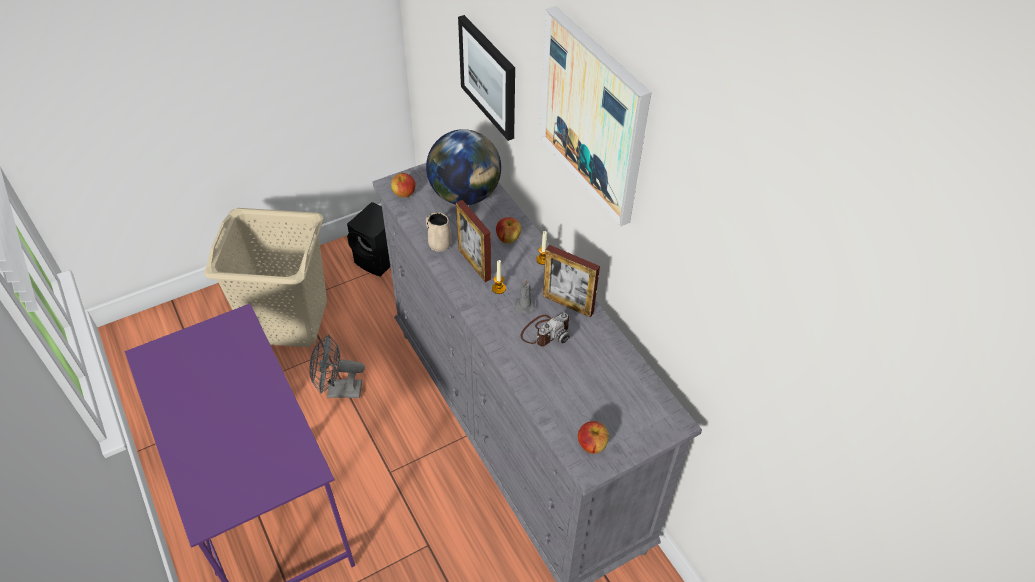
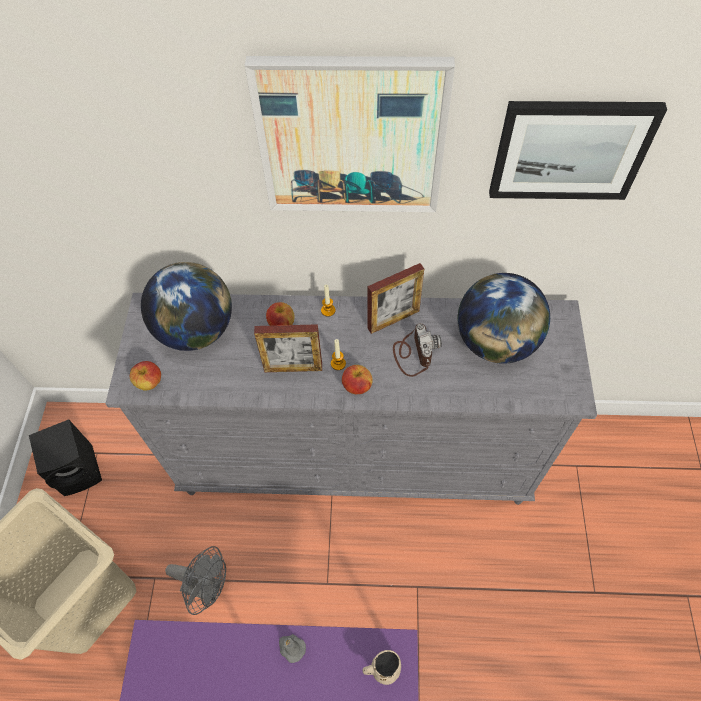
camera: 55 degrees left, 10 degrees up
grey fan [309,334,365,398] -> grey fan turned 105 degrees counterclockwise [165,546,226,615]
beige mug [426,212,452,252] -> beige mug moved to [362,650,401,685]
picture [458,15,515,141] -> picture moved to [489,101,667,200]
grey candle [515,280,535,314] -> grey candle moved to [279,634,306,663]
apple [578,421,609,454] -> apple moved to [342,365,373,394]
none -> globe [458,273,550,364]

